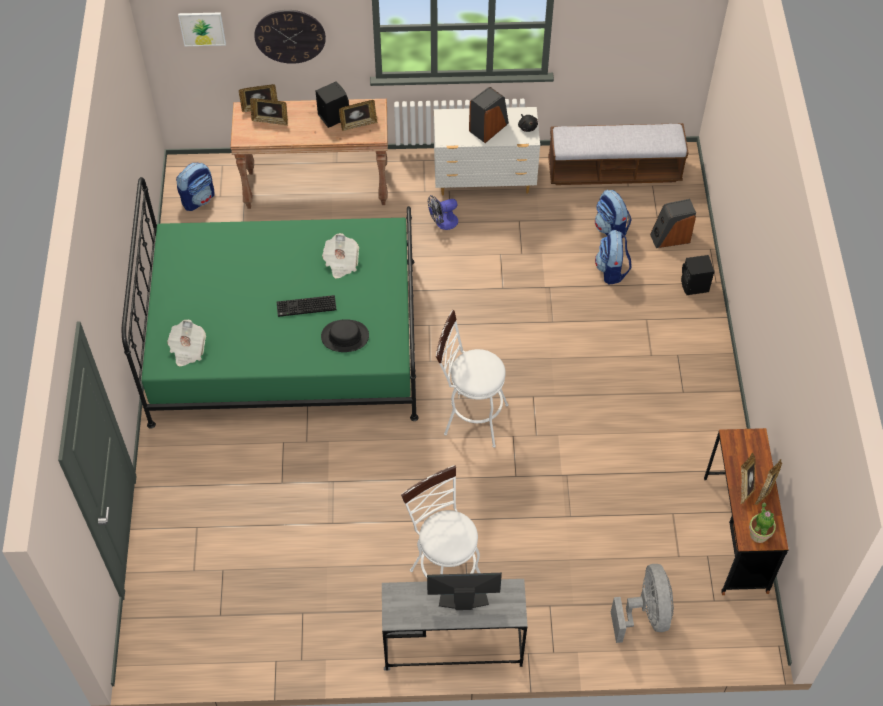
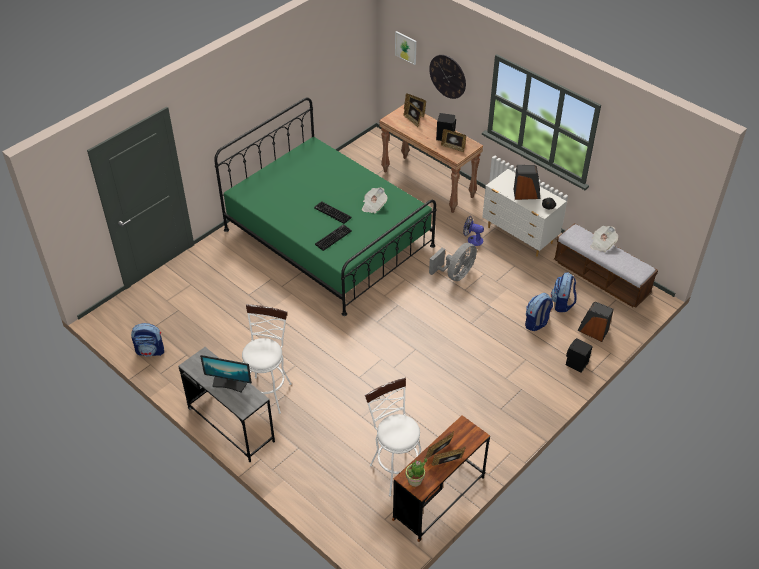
camera: 45 degrees right, 10 degrees down
newspaper [167,320,206,367] -> newspaper moved to [590,226,618,252]
backpack [176,163,214,211] -> backpack moved to [131,323,164,357]
black hat [321,319,369,352] -> keyboard [315,224,352,251]
monitor [427,573,502,610] -> monitor turned 150 degrees clockwise [200,355,252,392]
white stool [436,310,509,448] -> white stool moved to [365,377,421,496]
grey fan [611,564,674,643] -> grey fan moved to [429,243,477,281]

